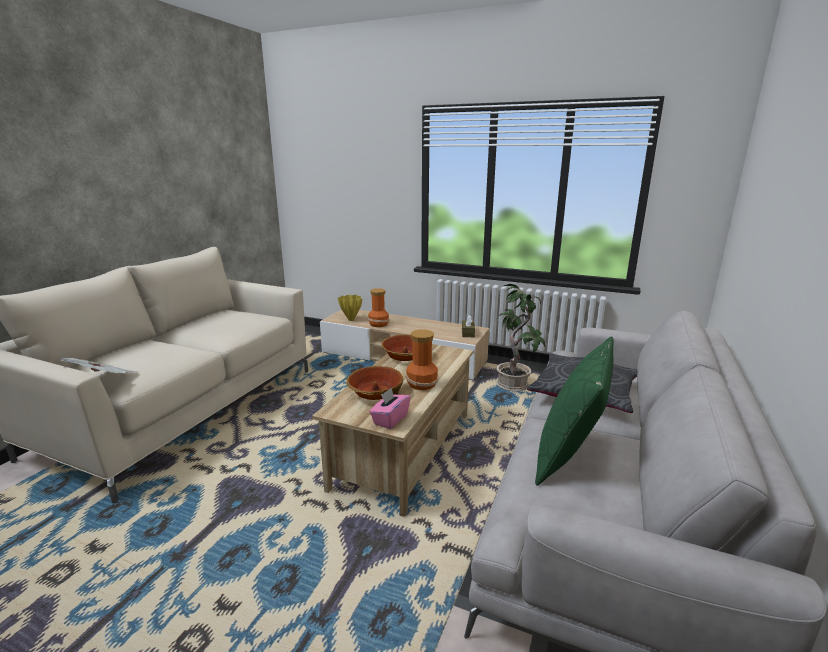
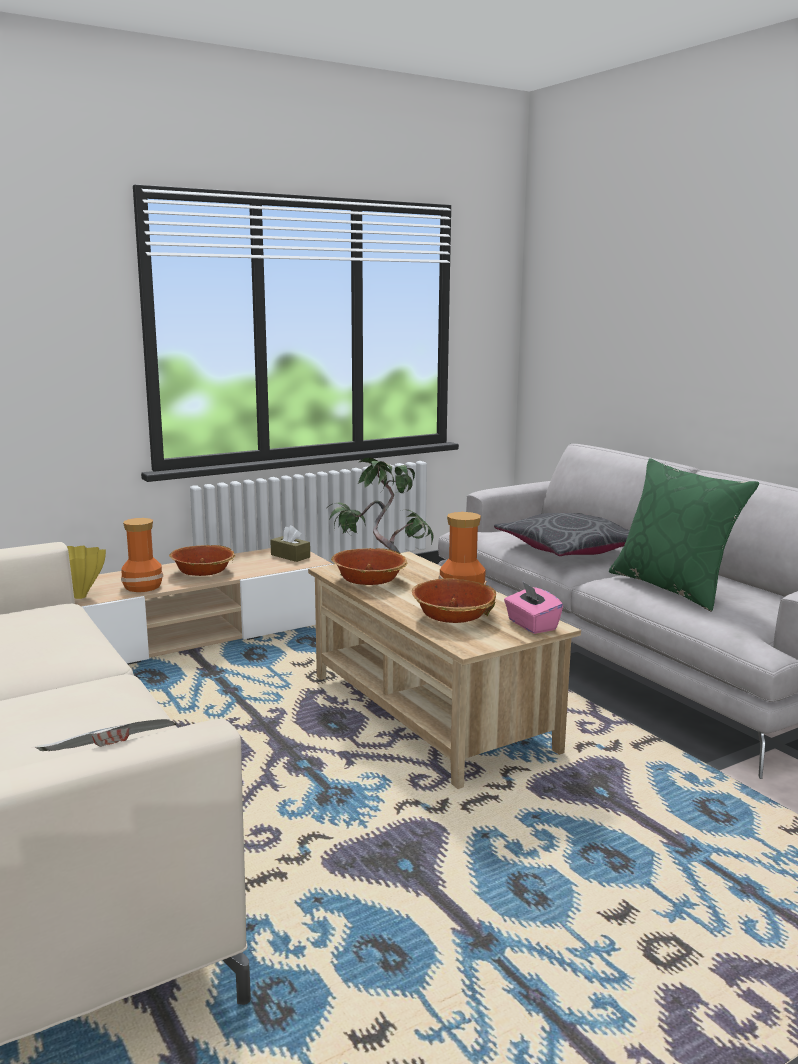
camera: 55 degrees left, 5 degrees down
none -> bowl [169,545,235,576]

